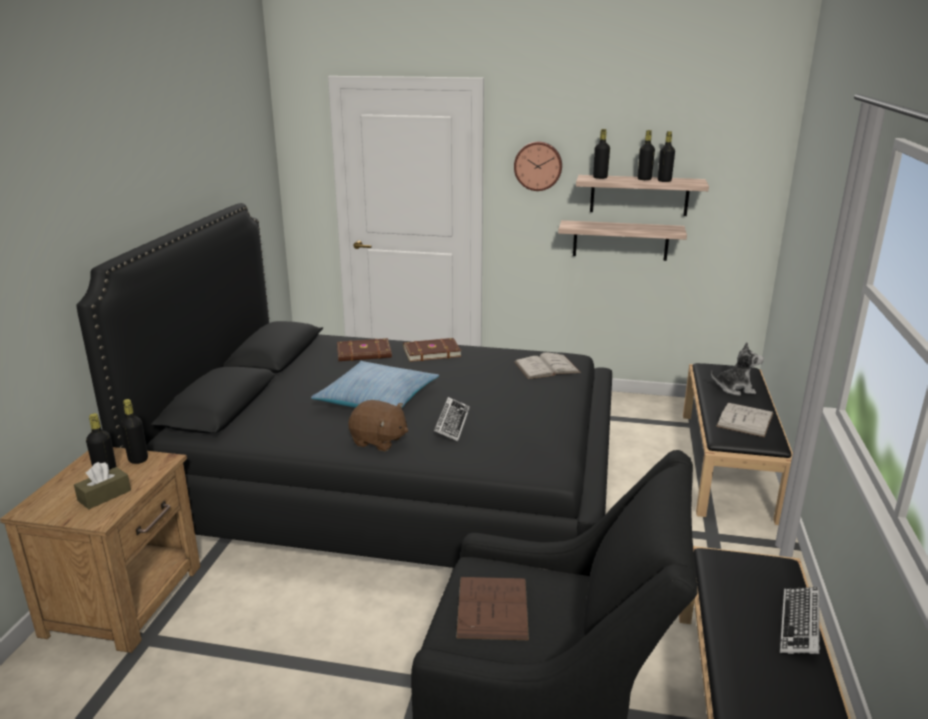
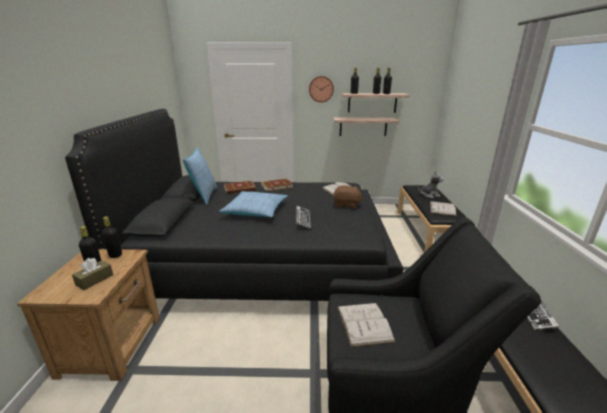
camera: 10 degrees left, 0 degrees up
brown plush toy [348,400,408,451] -> brown plush toy moved to [333,186,364,209]
brown book [456,577,529,640] -> white book [337,303,395,347]
none -> pillow [183,147,217,205]

